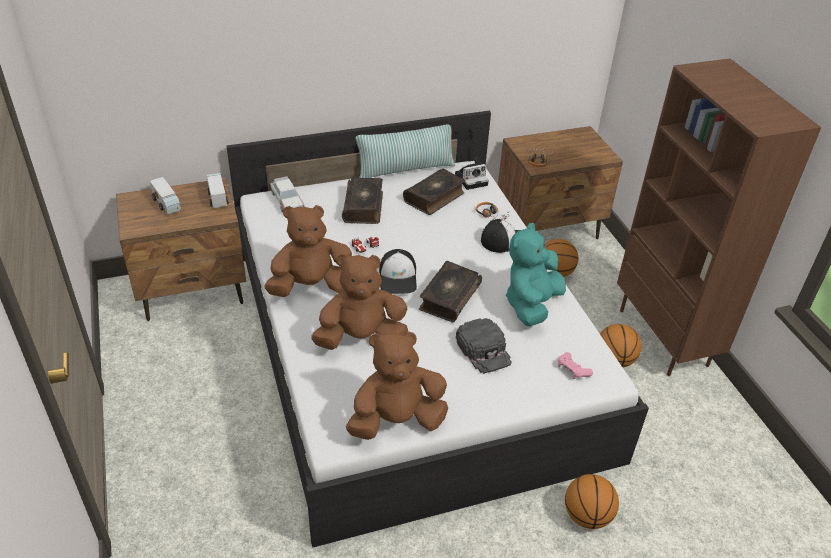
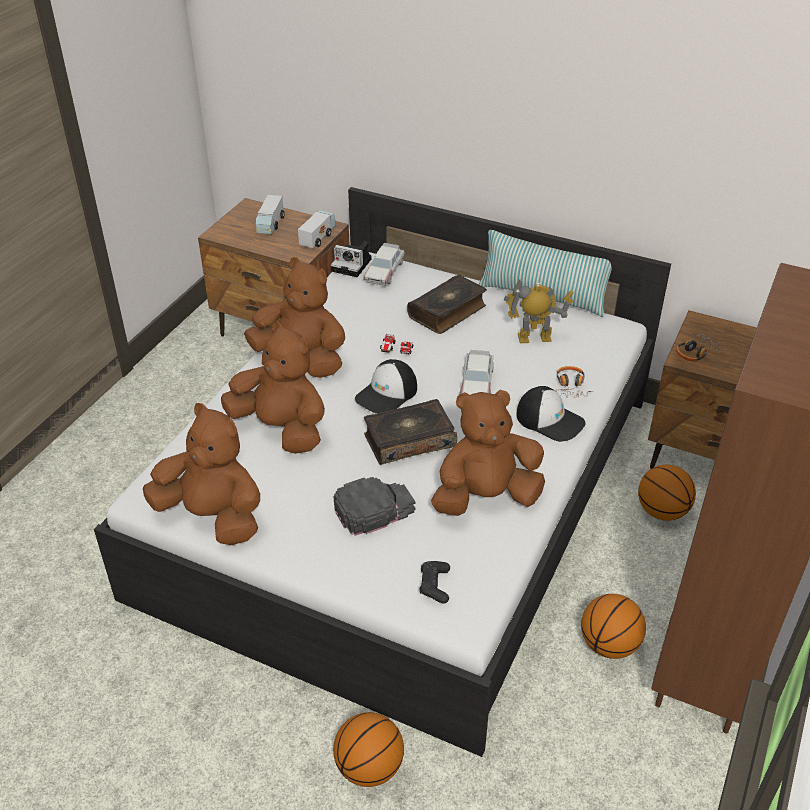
camera: 45 degrees right, 0 degrees up
book [403,169,465,215] -> toy robot [504,279,574,343]
camera [455,158,489,190] -> camera moved to [331,242,372,277]
black cap [456,318,512,374] -> black cap turned 135 degrees counterclockwise [334,477,416,536]
turquoise plush toy [506,223,566,326] -> brown plush toy [431,390,545,516]
pink game controller [558,352,593,379] -> black game controller [420,561,450,604]
none -> toy car [459,350,494,395]

